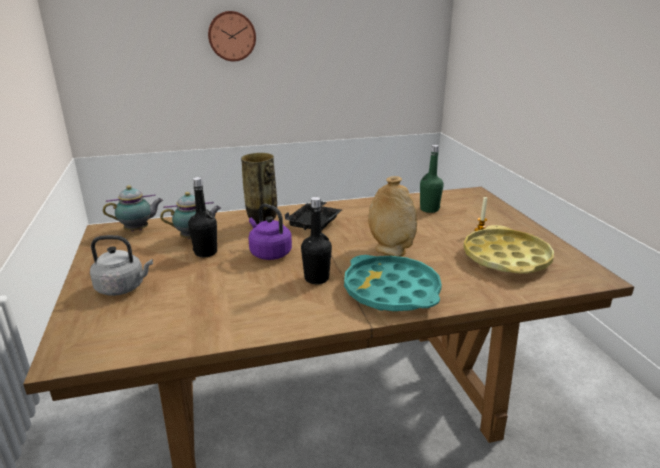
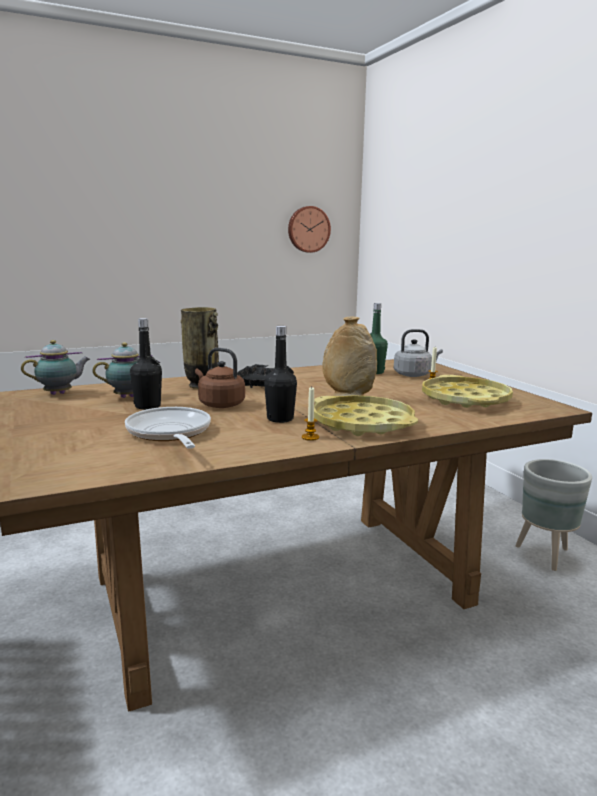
camera: 10 degrees left, 10 degrees down
grey kettle [90,235,153,296] -> grey kettle moved to [394,329,443,377]
wall clock [208,11,256,61] -> wall clock moved to [288,206,331,253]
purple kettle [248,204,292,260] -> brown kettle [195,348,245,408]
turquoise tray [344,255,442,311] -> yellow tray [314,395,418,436]
none -> frying pan [125,407,211,449]
none -> candle [302,387,319,441]
none -> grey planter [516,459,592,571]

